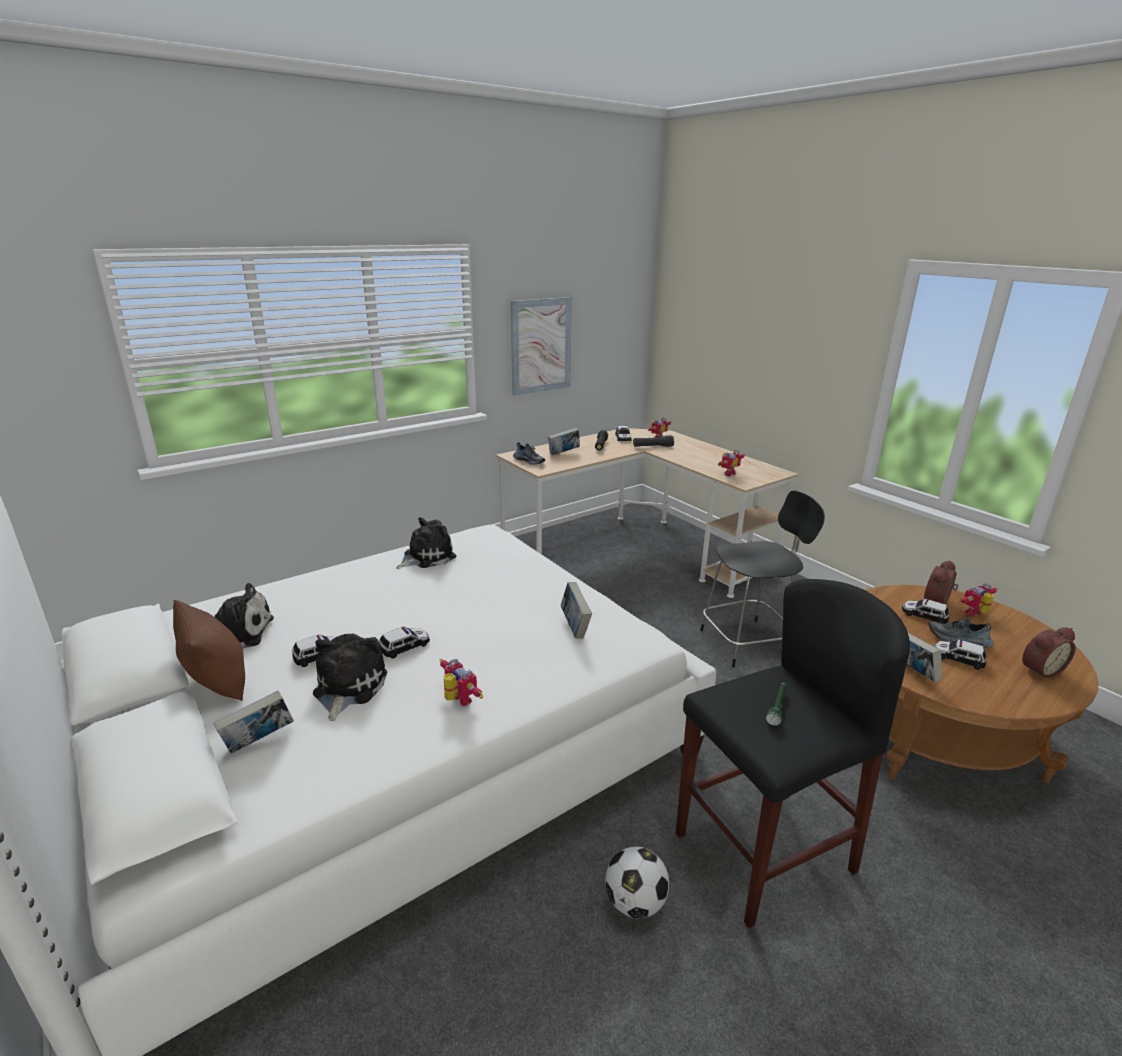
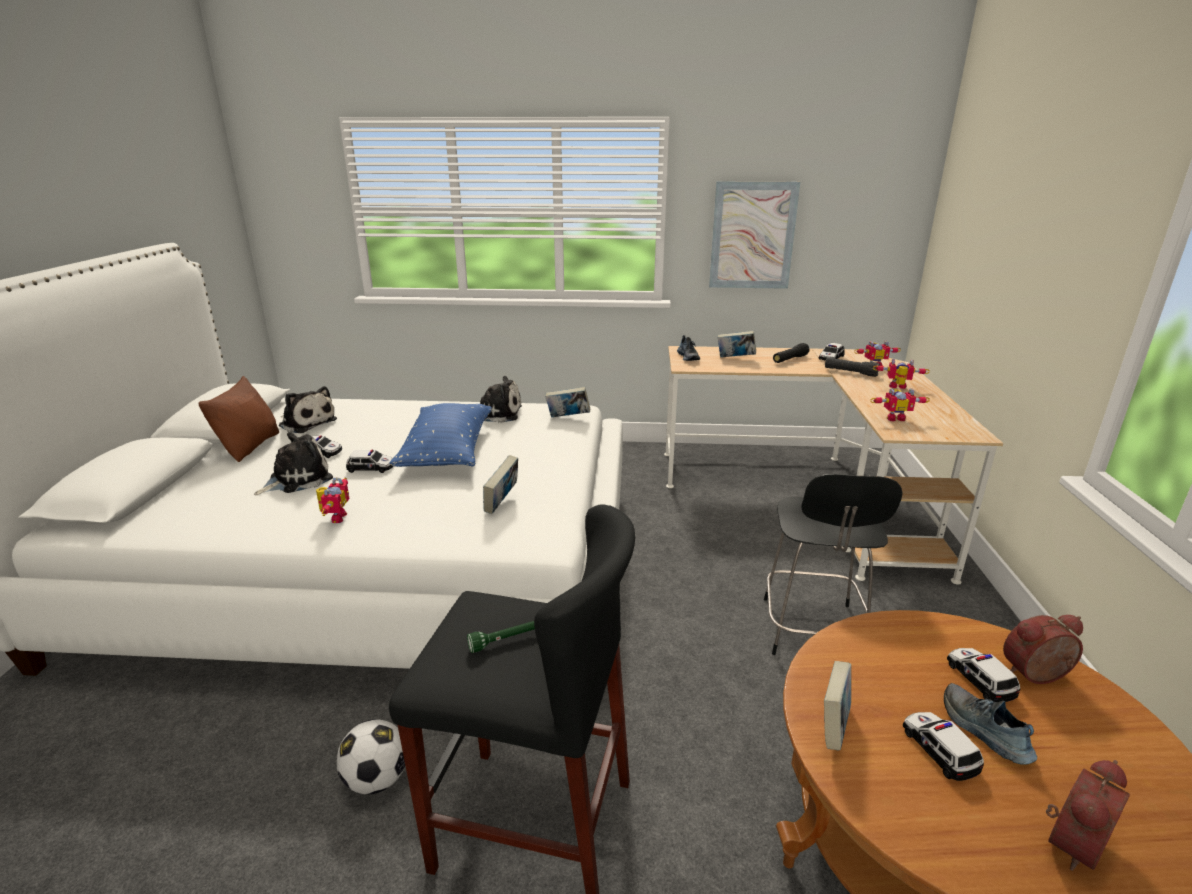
camera: 40 degrees right, 0 degrees up
book [214,691,294,754] -> book moved to [545,387,590,418]
black chair [700,490,825,667] -> black chair turned 75 degrees clockwise [764,474,903,655]
toy robot [959,583,997,616] -> toy robot moved to [873,359,930,389]
alarm clock [1022,627,1076,678] -> alarm clock turned 60 degrees counterclockwise [1046,760,1130,871]
none -> blue pillow [390,403,492,467]

